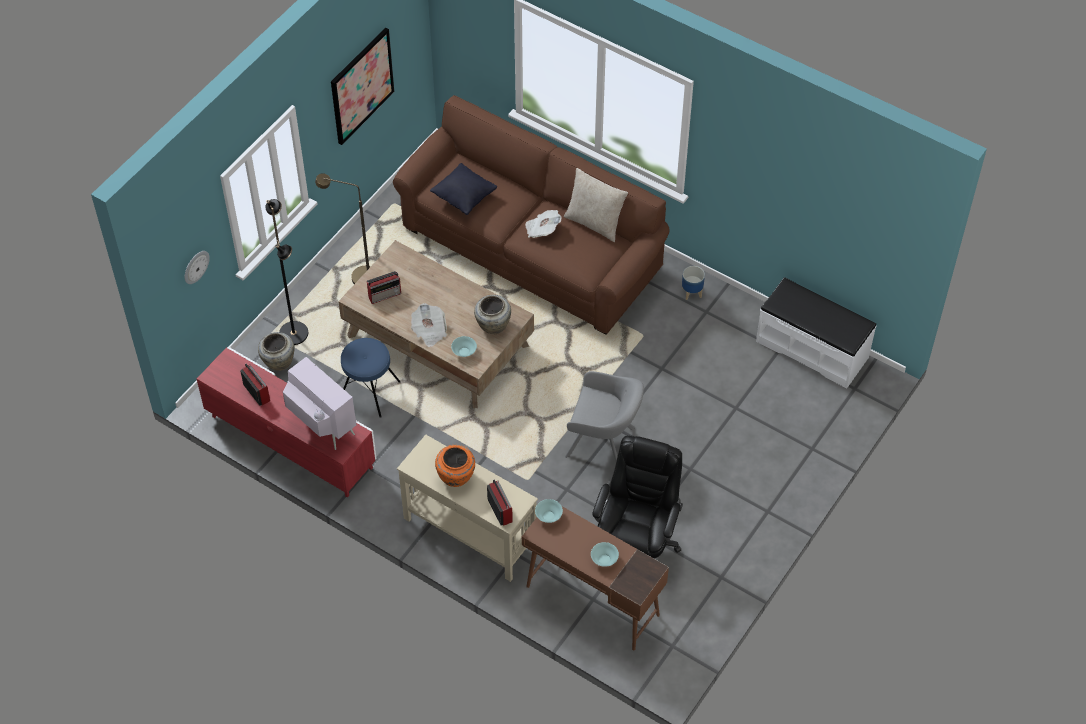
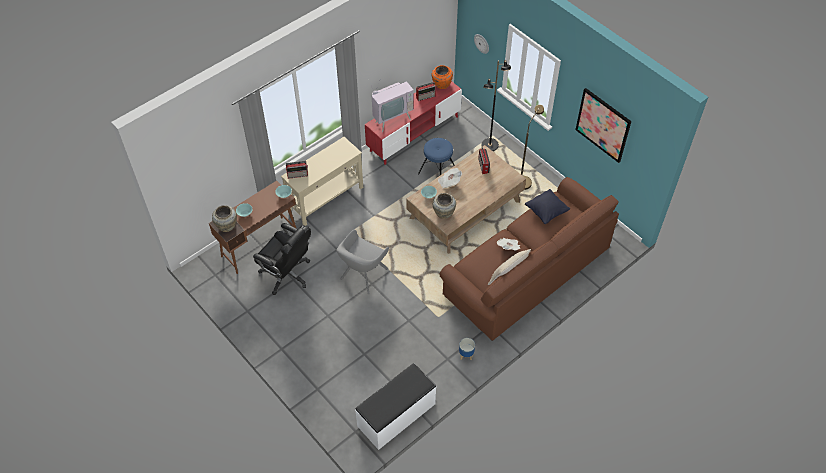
camera: 105 degrees right, 0 degrees up
beige vase [258,332,295,371] -> beige vase moved to [212,205,237,232]
orange vase [435,445,475,487] -> orange vase moved to [432,65,453,89]

